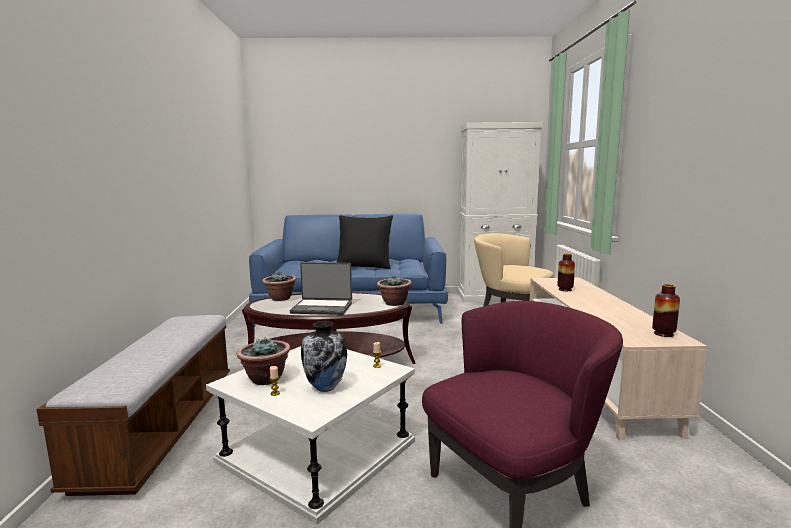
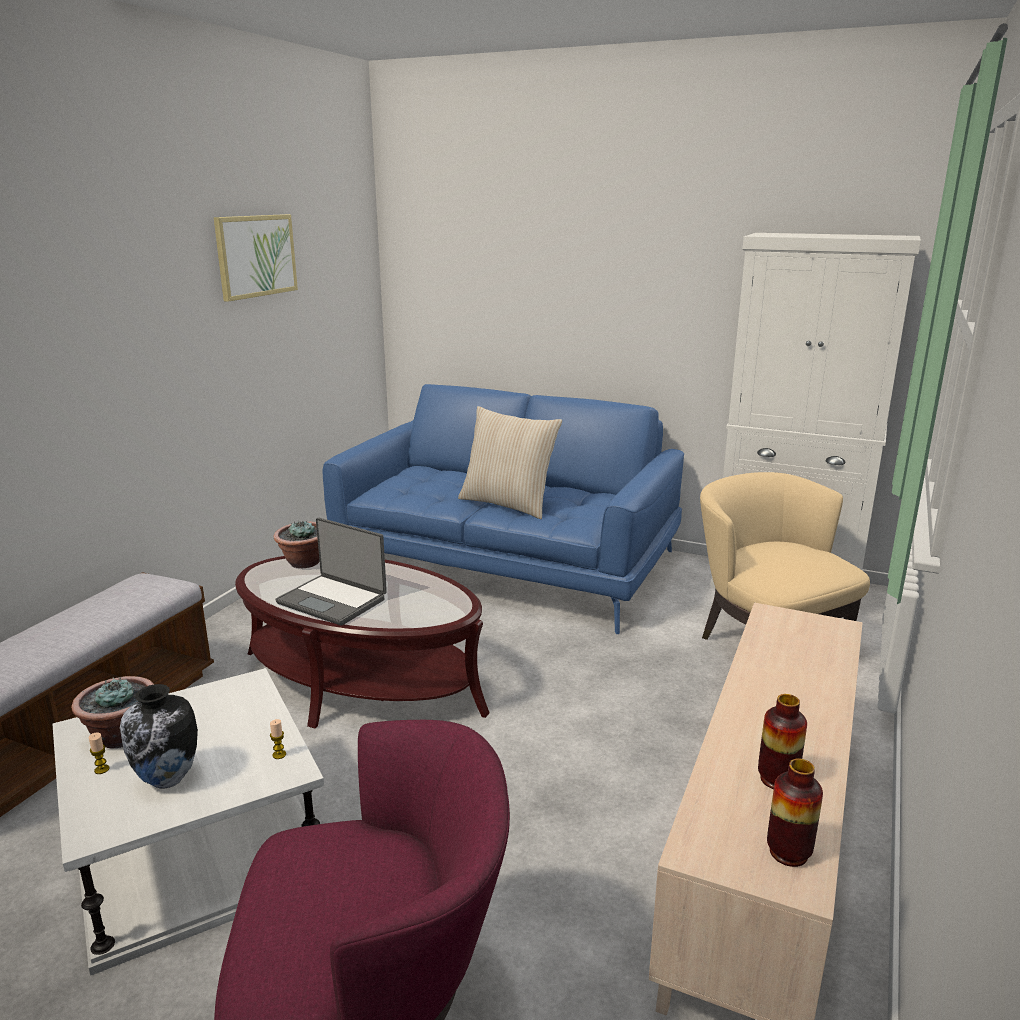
camera: 25 degrees right, 10 degrees up
black pillow [336,215,393,269] -> beige pillow [458,406,562,519]
potted plant [377,276,412,306] -> none
vase [557,254,575,291] -> vase moved to [758,694,807,789]
none -> picture [214,214,298,302]

